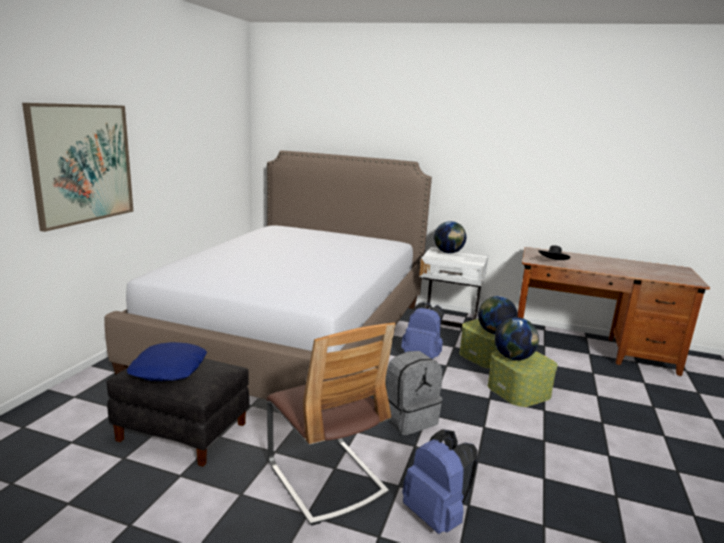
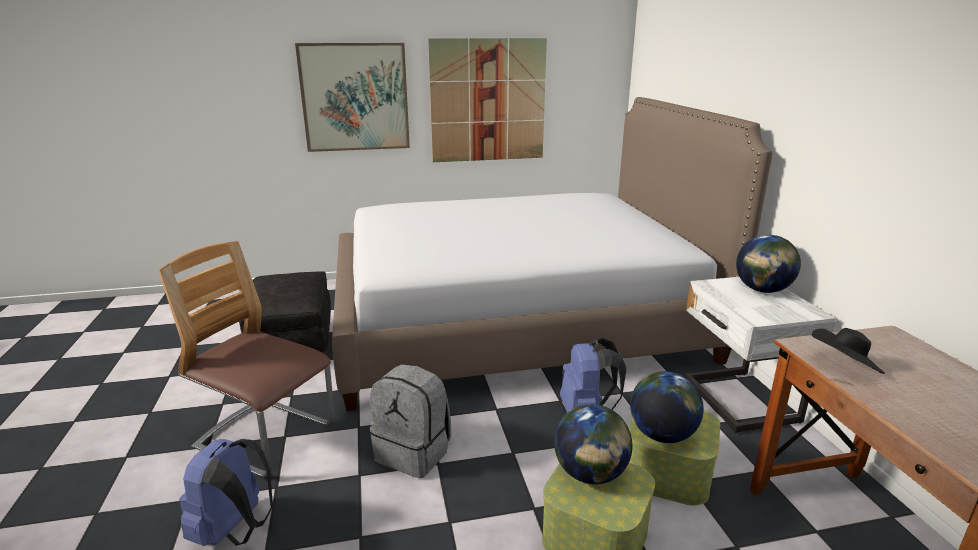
camera: 60 degrees right, 5 degrees up
blue pillow [127,342,207,381] -> none
chair [266,323,396,526] -> chair turned 90 degrees clockwise [158,241,335,477]
none -> picture [428,38,547,162]

